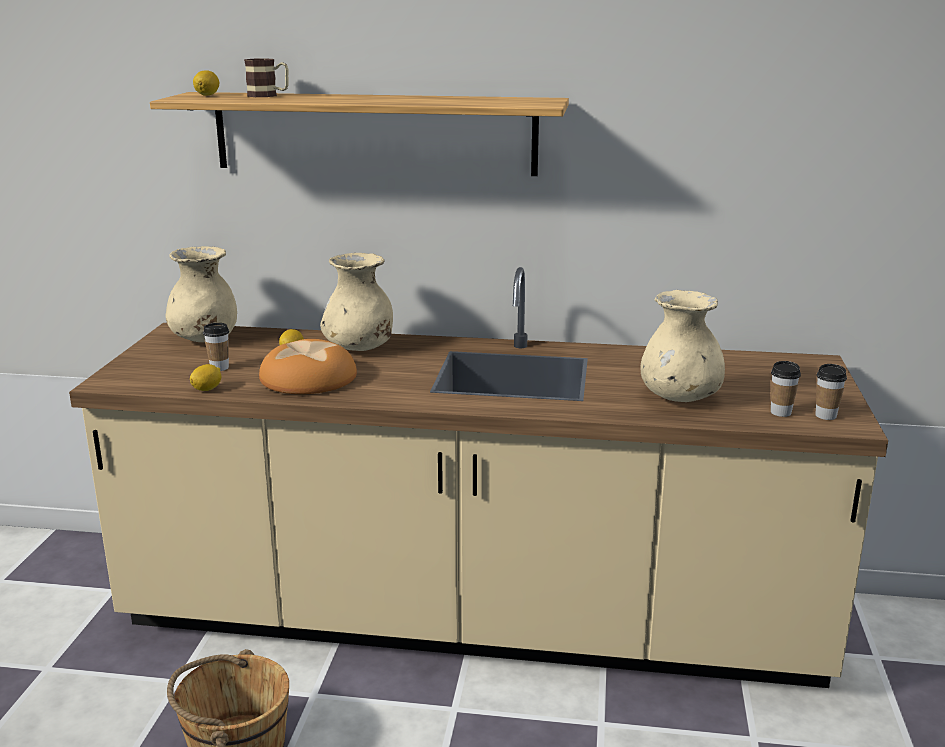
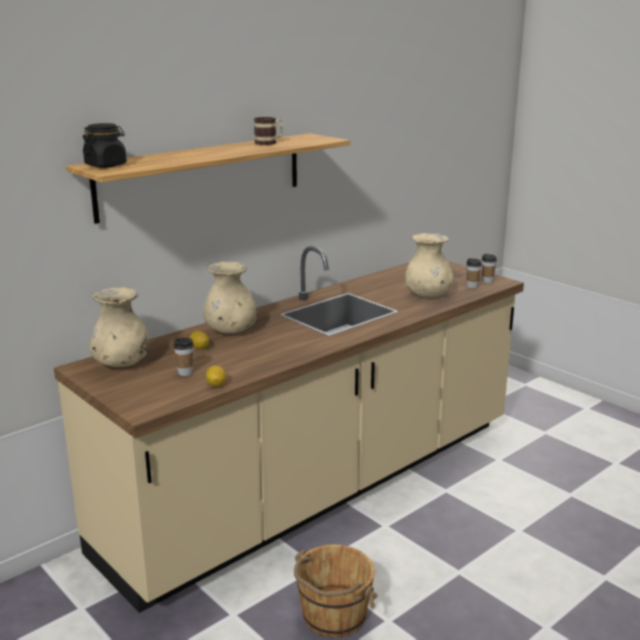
camera: 50 degrees left, 0 degrees up
lemon [193,70,219,96] -> black jar [83,123,127,167]
mug [244,58,289,97] -> mug moved to [254,117,283,145]
bread [259,339,357,394] -> none

